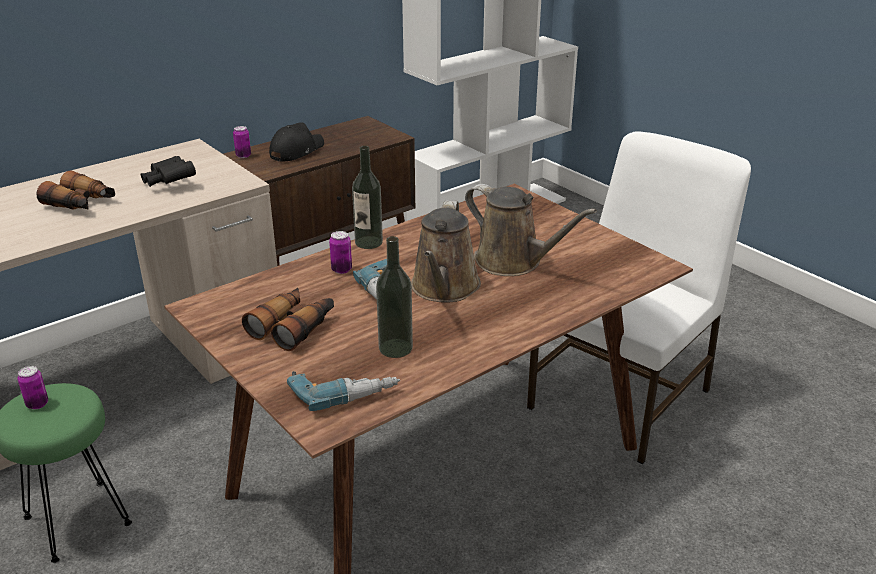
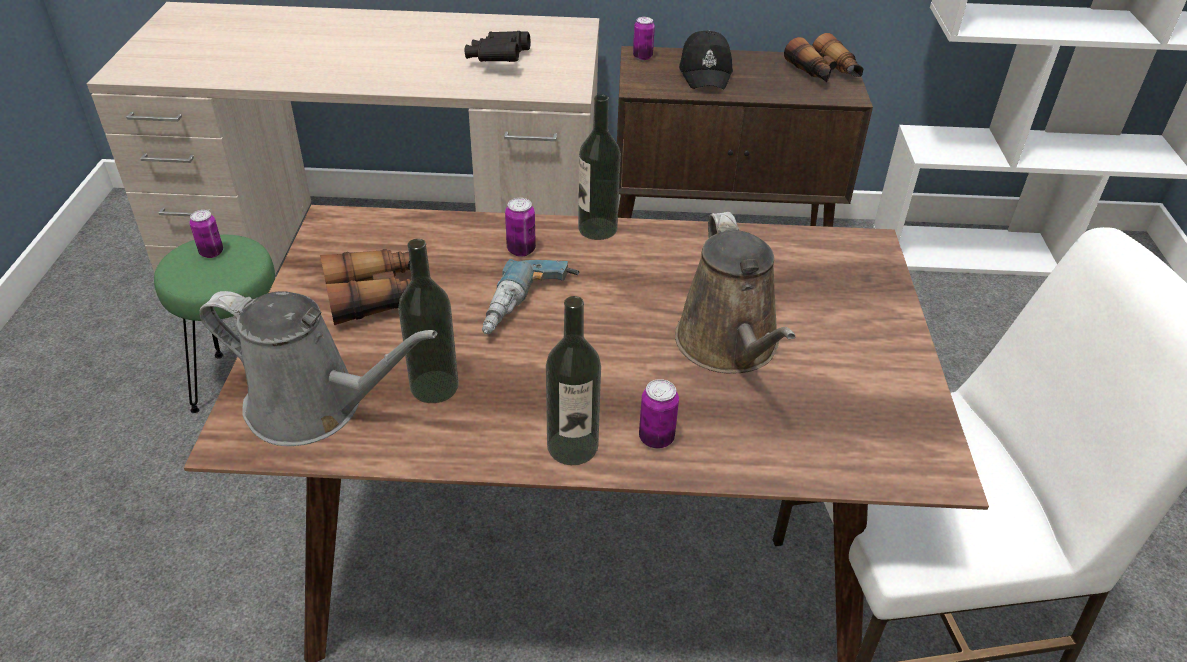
camera: 40 degrees right, 10 degrees up
binoculars [36,171,115,209] -> binoculars moved to [784,33,864,82]
black cap [269,122,324,162] -> black cap turned 105 degrees clockwise [679,30,733,89]
power drill [287,371,400,411] -> grey watering can [199,291,437,446]
brown watering can [411,201,481,303] -> none
none -> bottle [546,296,601,465]
none -> can [639,379,679,448]

